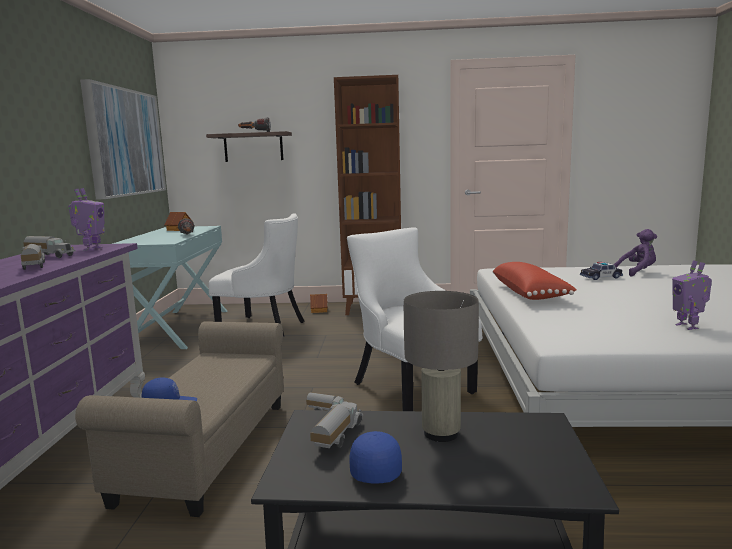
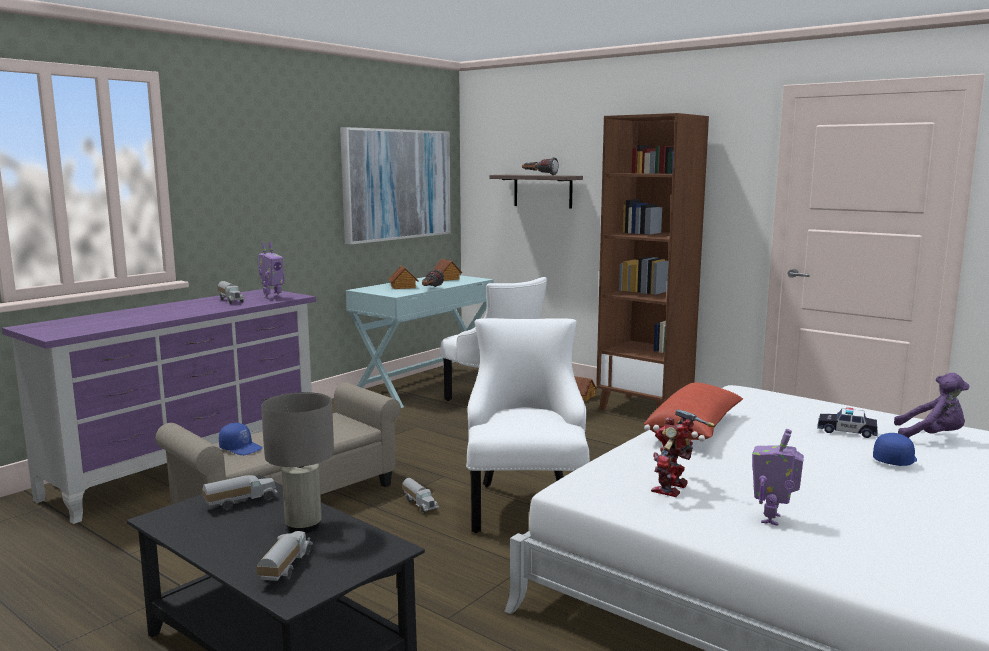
camera: 35 degrees right, 0 degrees up
toy truck [21,244,45,270] -> toy truck moved to [256,531,313,581]
blue cap [349,431,402,484] -> blue cap moved to [873,433,917,466]
none -> toy house [388,266,418,289]
none -> toy robot [651,409,715,497]

